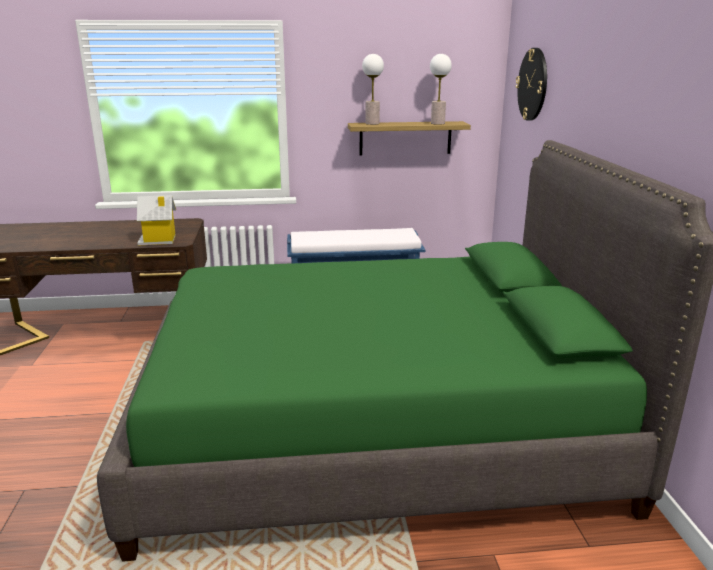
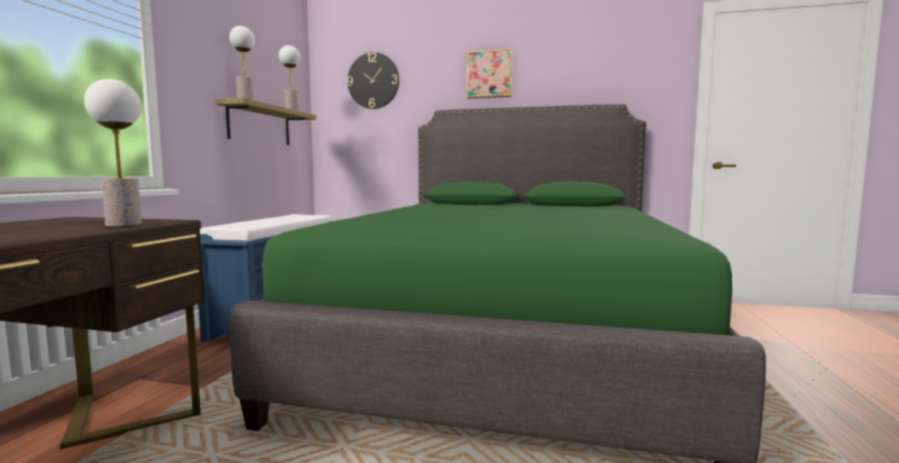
camera: 70 degrees left, 15 degrees down
toy house [137,195,176,245] -> table lamp [84,79,142,227]
none -> picture [467,49,512,98]

